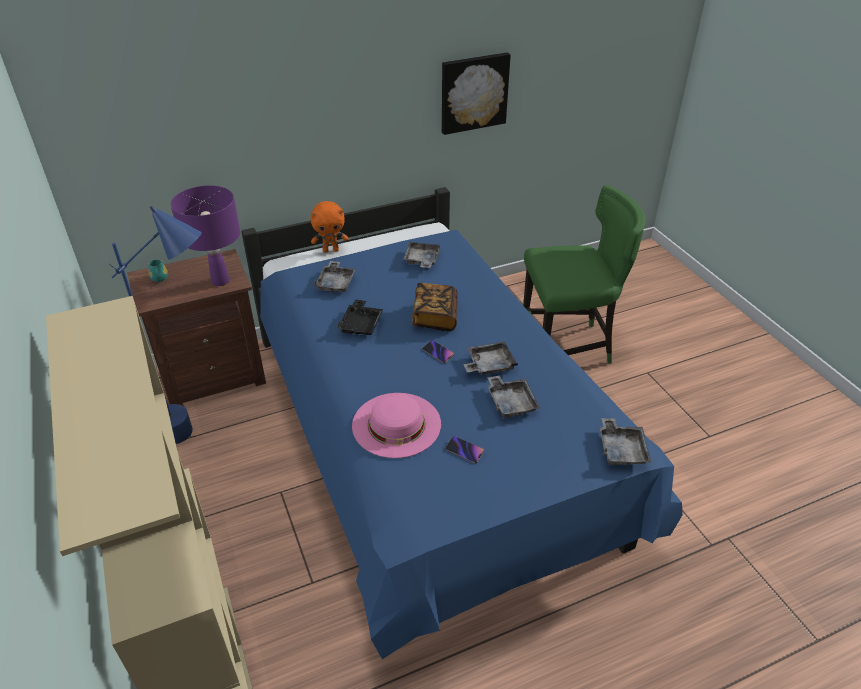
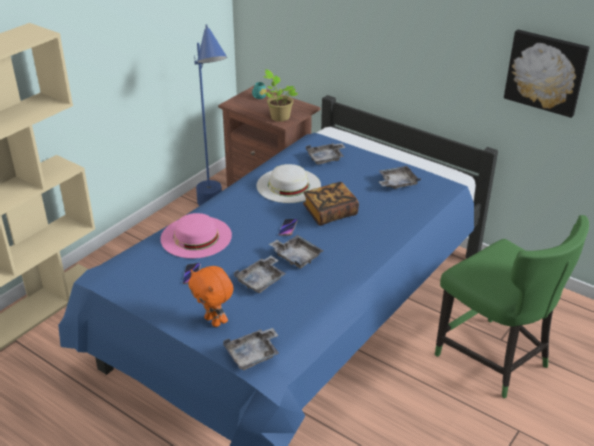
camera: 60 degrees right, 5 degrees down
purple table lamp [171,185,240,286] -> potted plant [263,69,298,122]
orange plush toy [310,201,348,253] -> orange plush toy moved to [188,266,234,327]
black tray [337,299,383,335] -> white hat [256,164,321,203]

